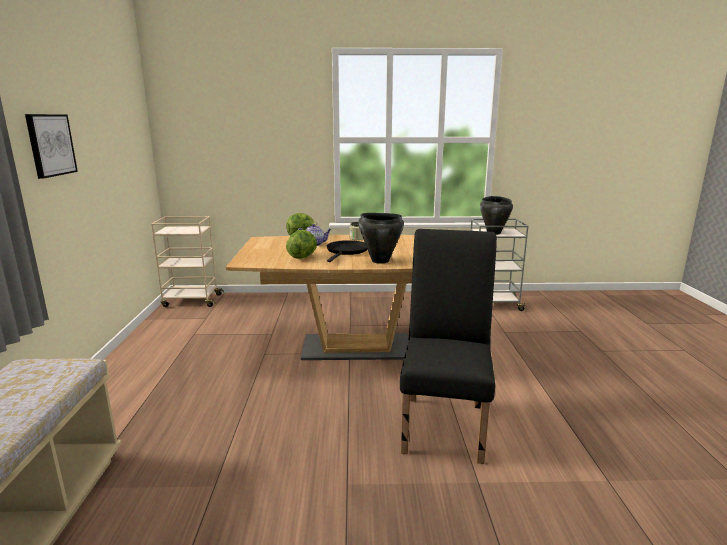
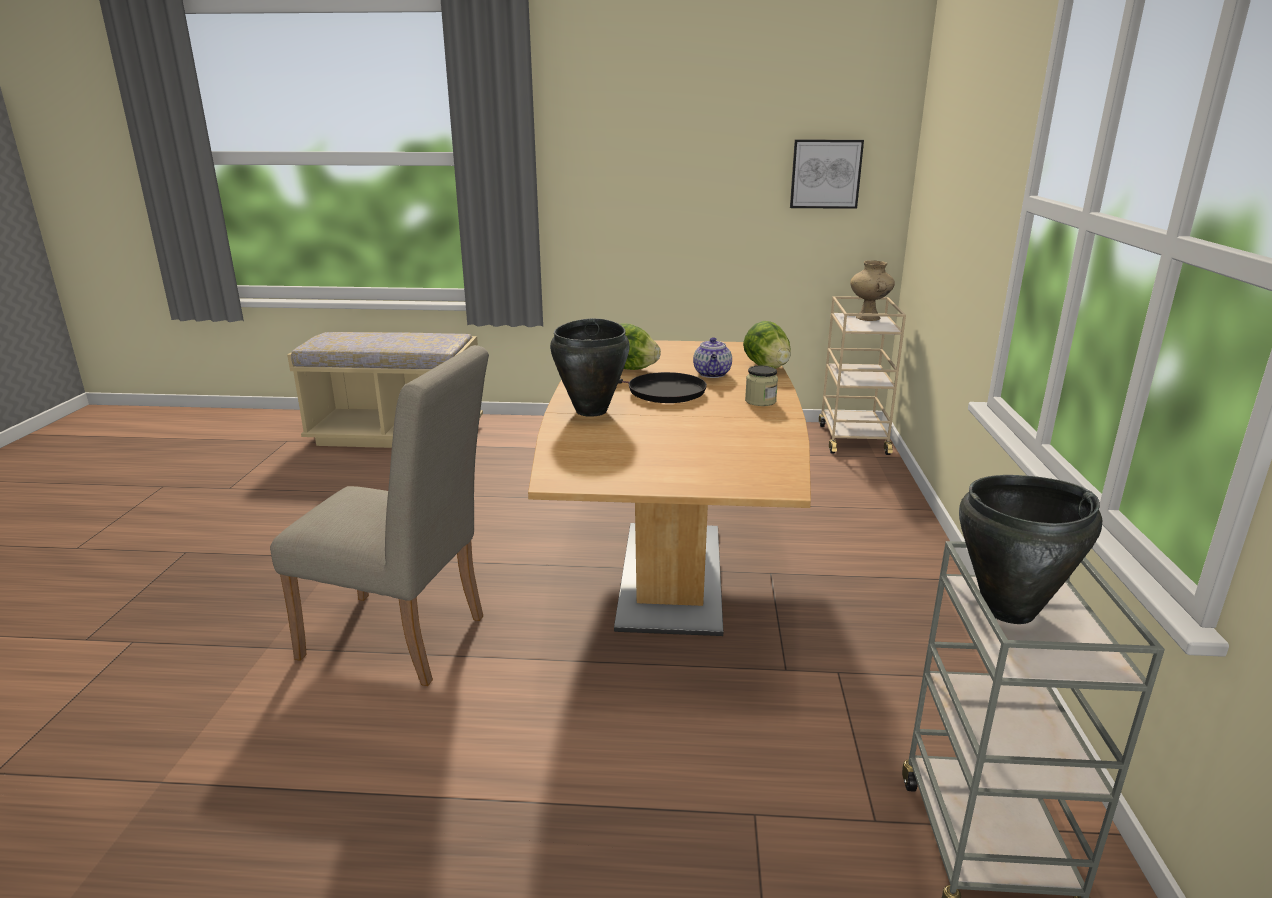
camera: 95 degrees right, 5 degrees up
picture [25,114,78,179] -> picture moved to [790,140,864,209]
black chair [400,229,497,464] -> beige chair [270,345,489,686]
none -> beige vase [850,260,895,321]

